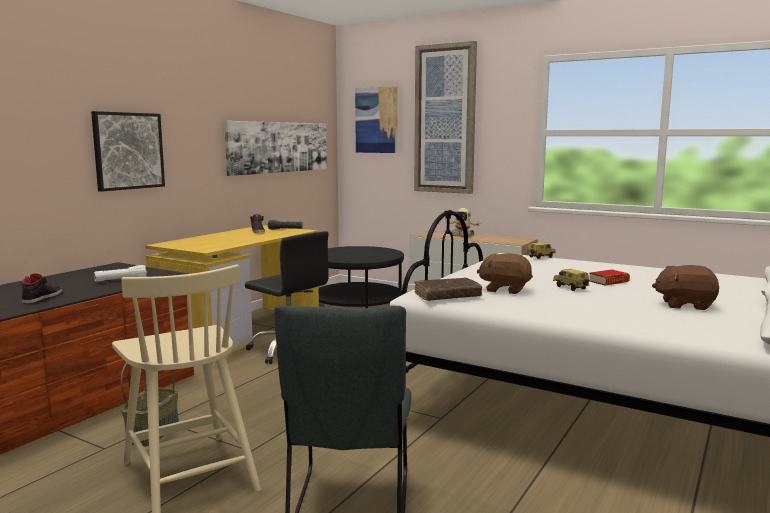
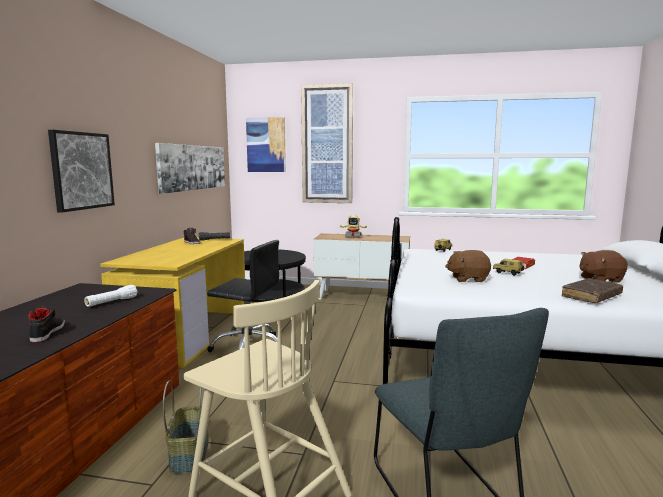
camera: 20 degrees left, 0 degrees up
brown book [414,277,482,301] -> brown book moved to [562,278,623,303]

